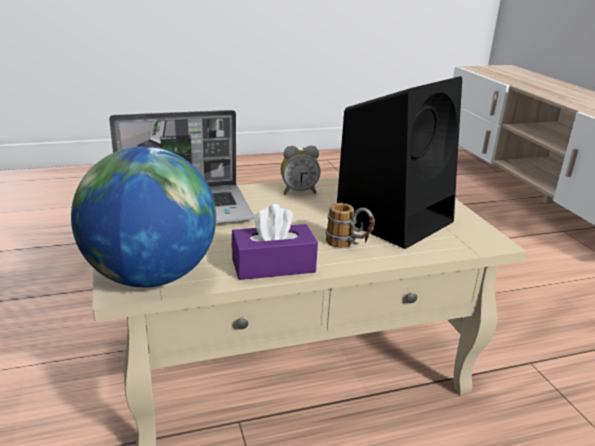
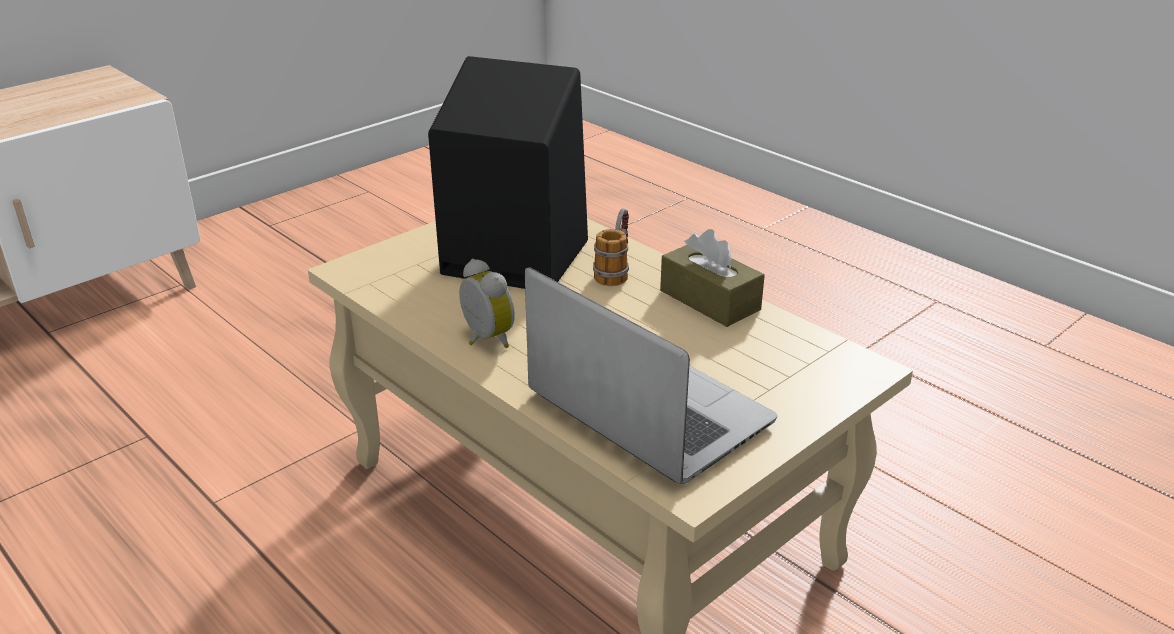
camera: 115 degrees left, 5 degrees up
globe [71,147,216,287] -> none
purple tissue box [232,204,318,280] -> brown tissue box [660,229,765,327]

